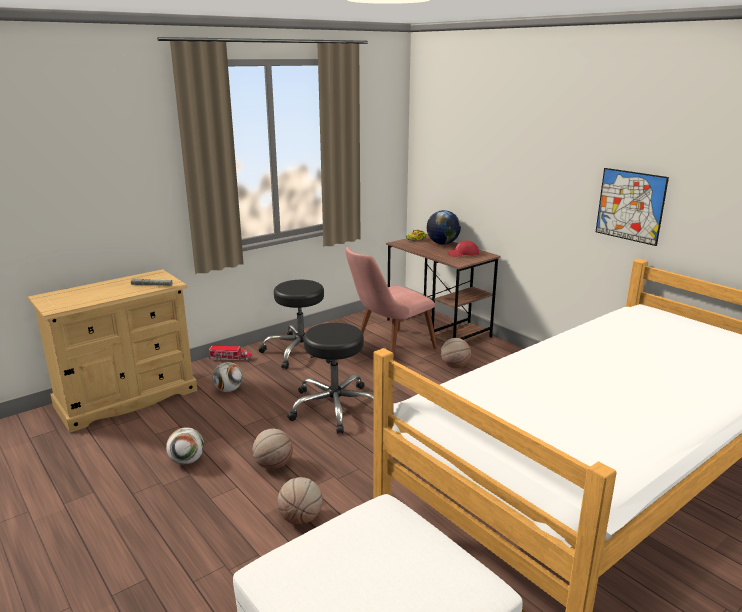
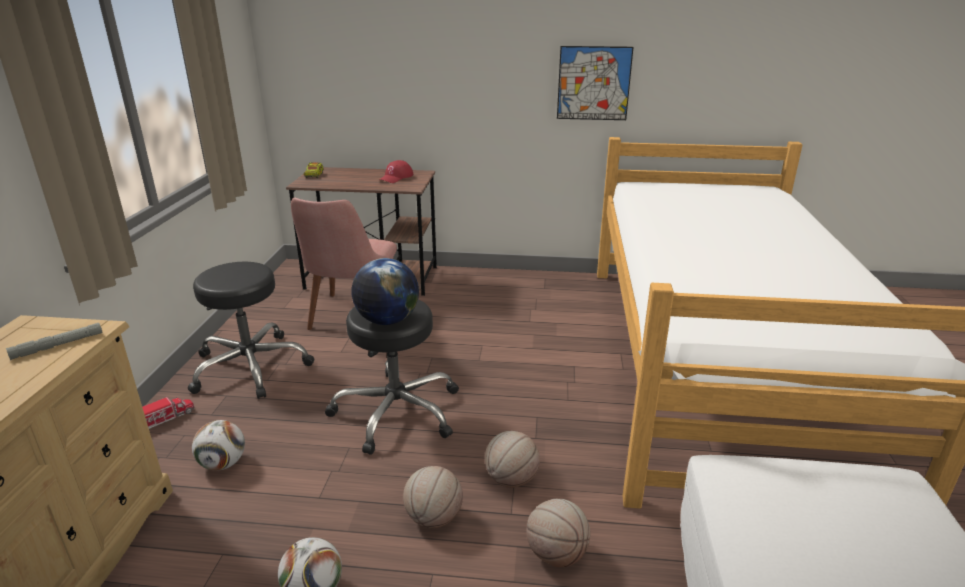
camera: 45 degrees left, 5 degrees up
globe [427,210,461,245] -> globe moved to [351,258,419,325]
basketball [441,338,471,368] -> basketball moved to [485,431,540,488]

